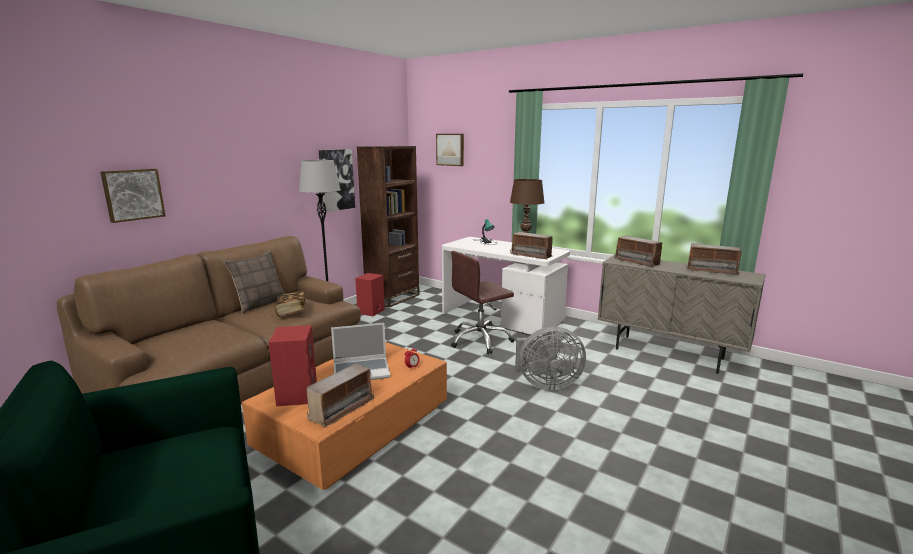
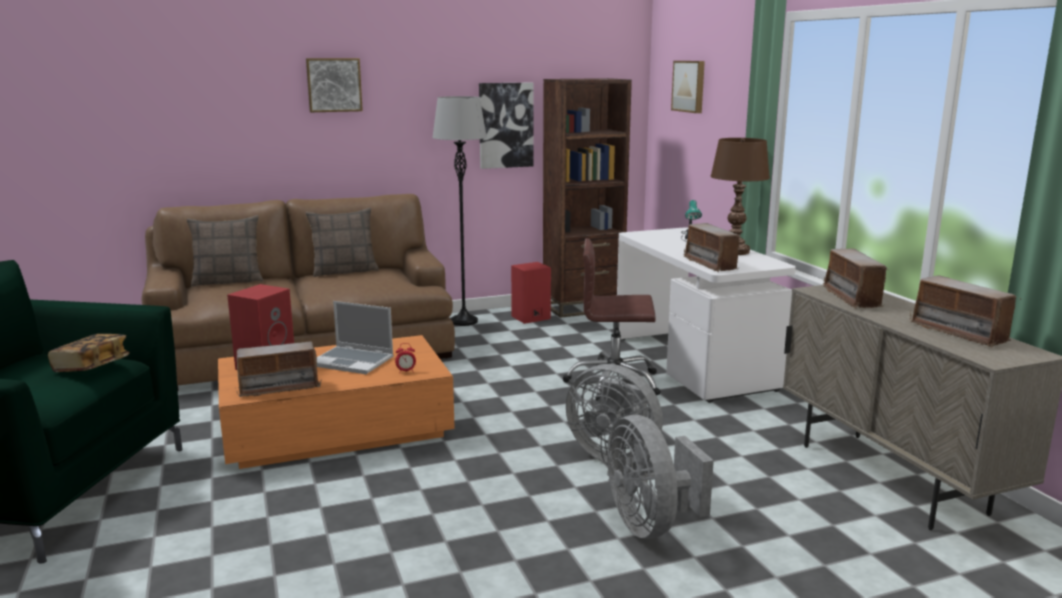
camera: 35 degrees right, 0 degrees up
picture [100,169,166,223] -> picture moved to [306,58,363,112]
book [275,291,306,317] -> book moved to [48,334,130,372]
none -> pillow [186,215,263,287]
none -> grey fan [607,415,714,539]

